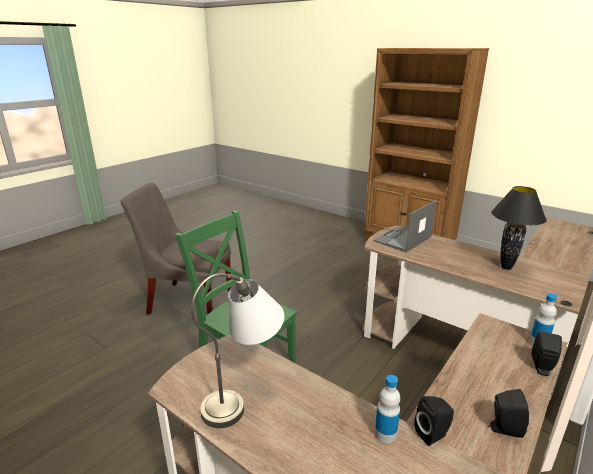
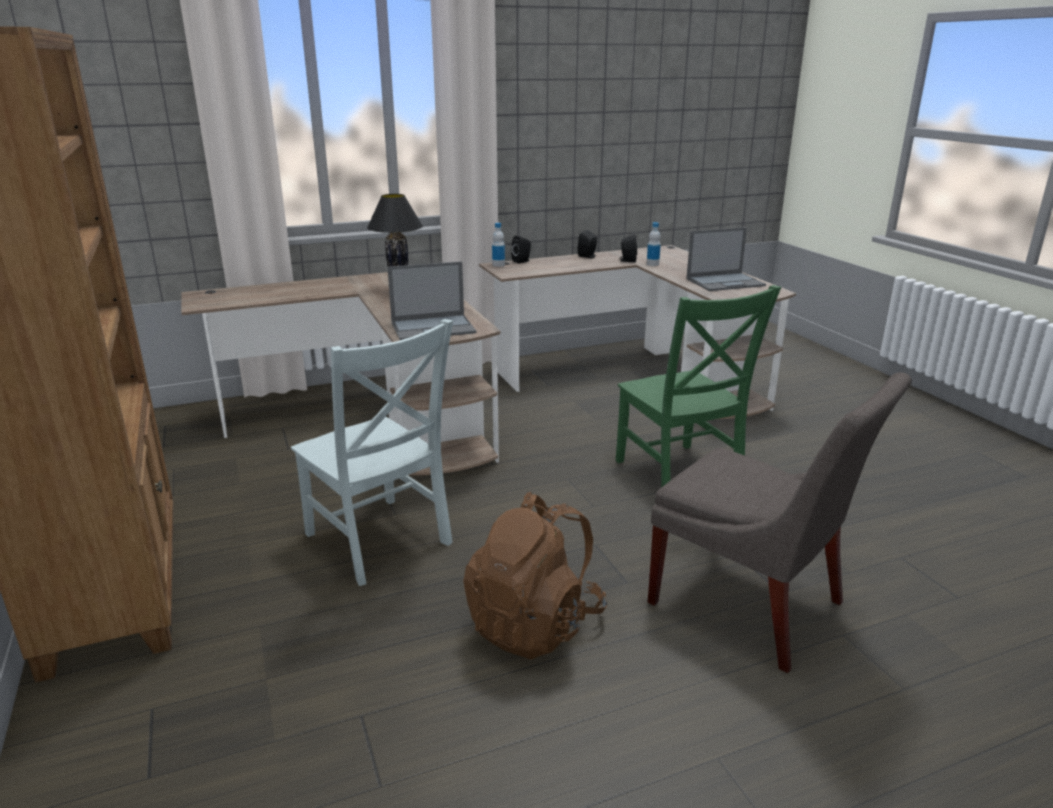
camera: 150 degrees left, 0 degrees up
grey table lamp [191,273,284,428] -> laptop [686,227,766,291]
none -> grey chair [291,319,453,586]
none -> brown backpack [463,492,607,659]

